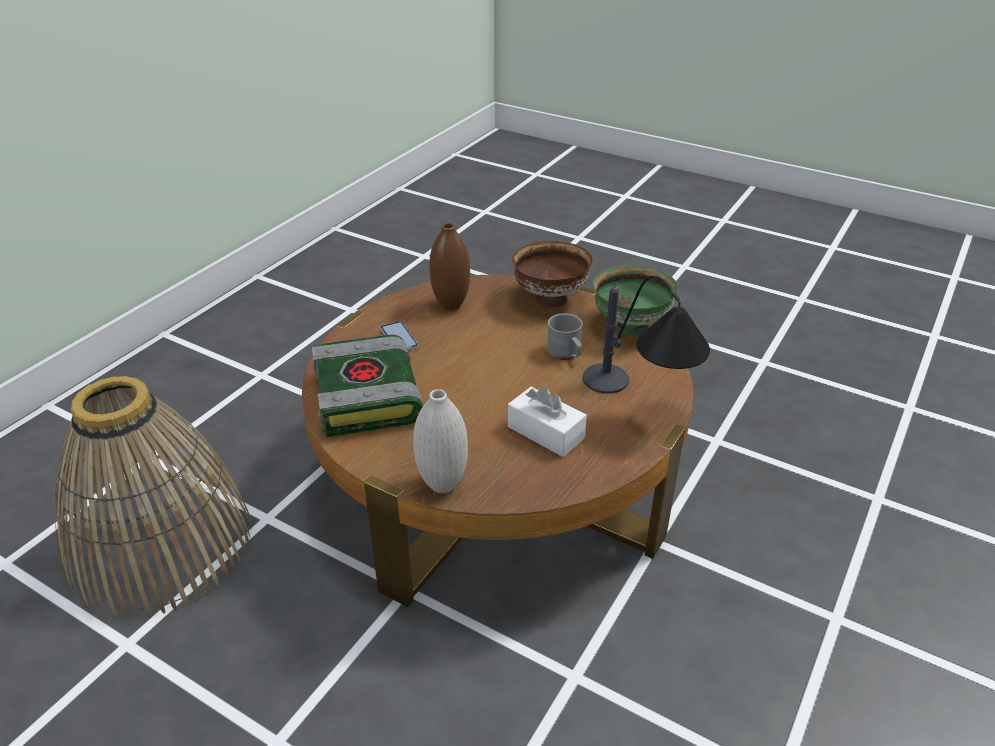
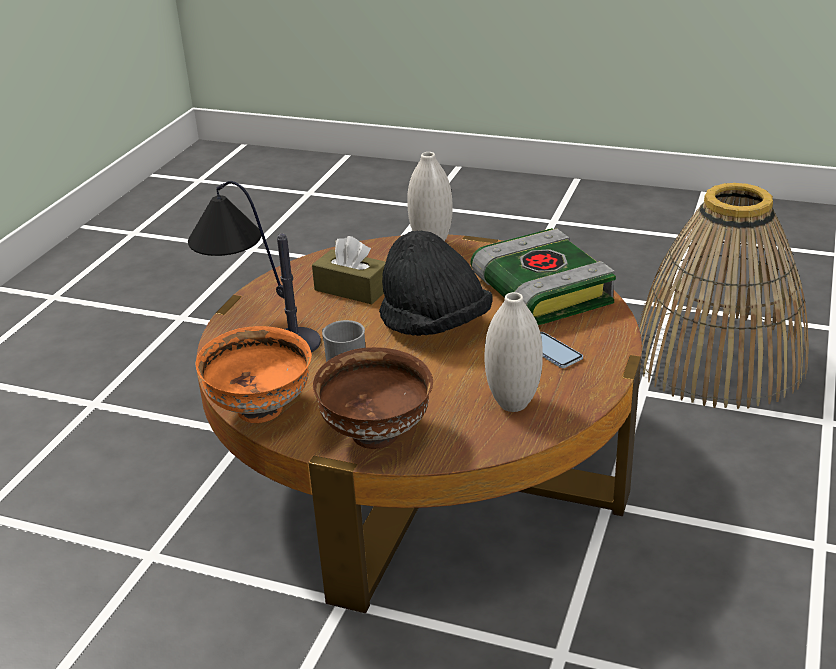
camera: 170 degrees right, 5 degrees down
brown vase [429,223,470,310] -> white vase [485,292,543,412]
white tissue box [508,386,587,457] -> brown tissue box [312,236,386,304]
green bowl [592,265,678,335] -> orange bowl [195,326,312,423]
none -> black hat [379,230,493,336]

